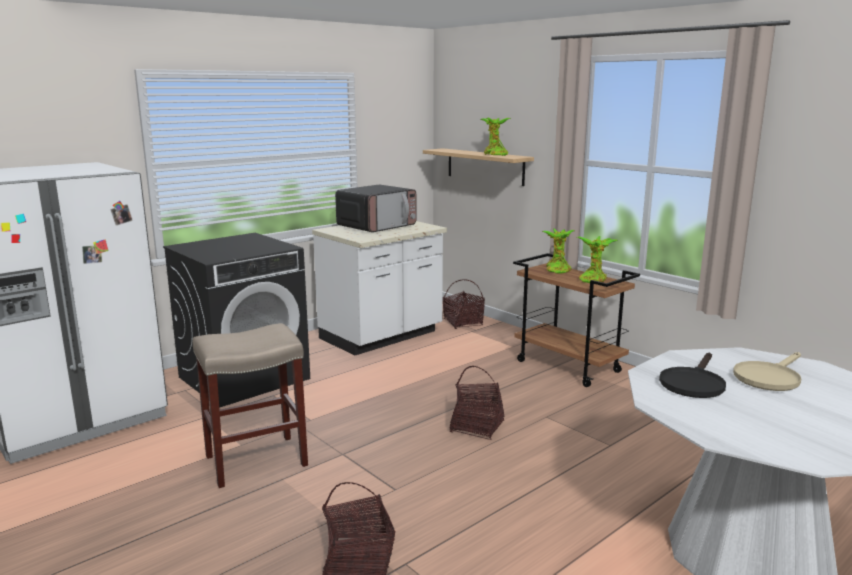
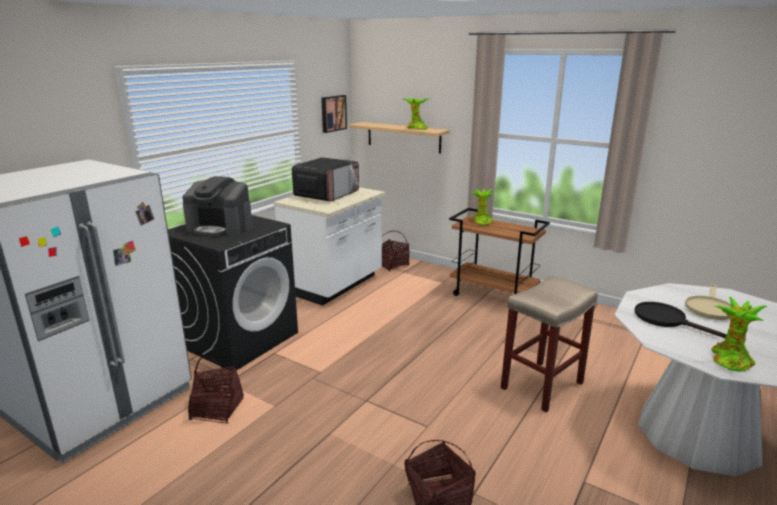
camera: 15 degrees left, 5 degrees up
beige stool [193,323,308,488] -> beige stool moved to [501,276,598,412]
basket [450,366,505,440] -> basket moved to [188,357,244,424]
potted plant [577,236,618,283] -> potted plant moved to [711,297,767,371]
black frying pan [659,353,726,398] -> black frying pan turned 120 degrees clockwise [635,302,727,338]
none -> coffee machine [183,176,253,237]
none -> picture [321,95,347,133]

